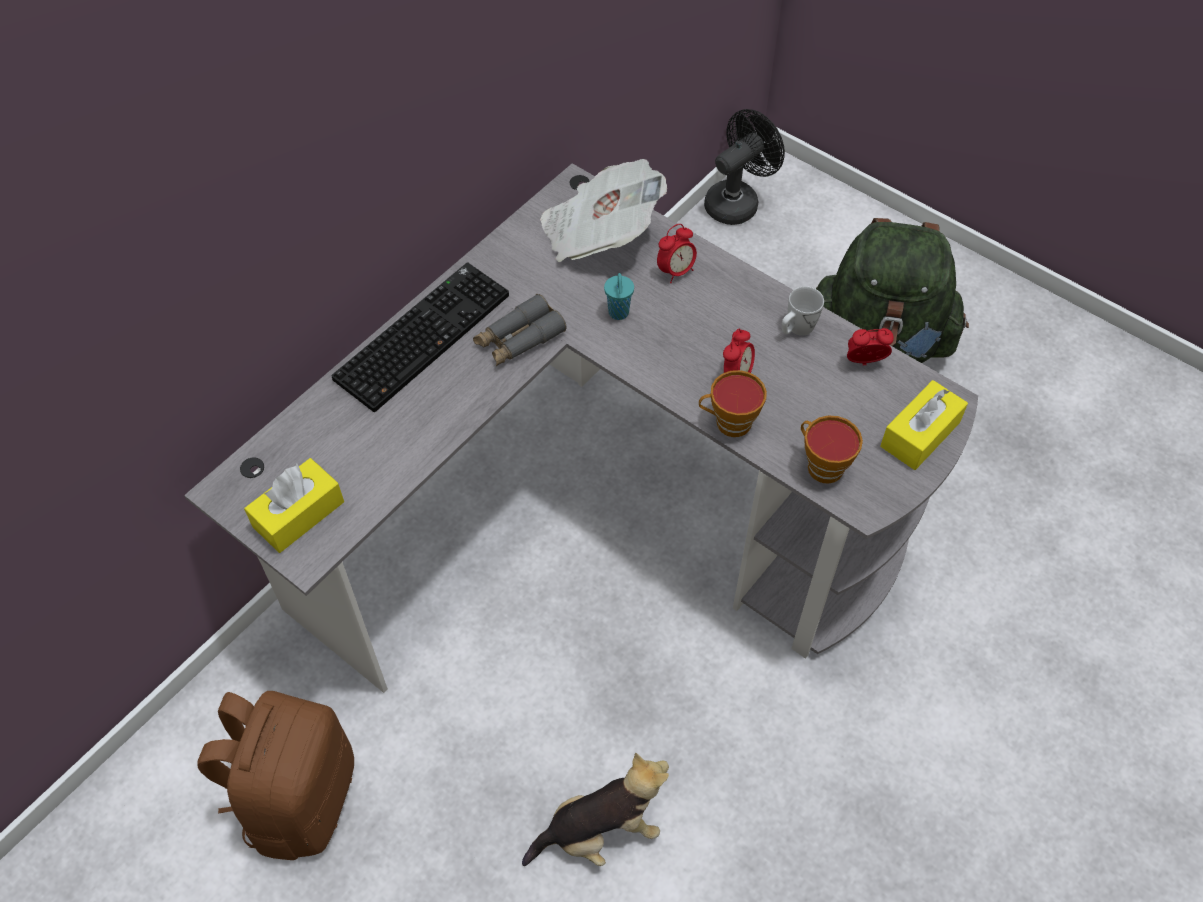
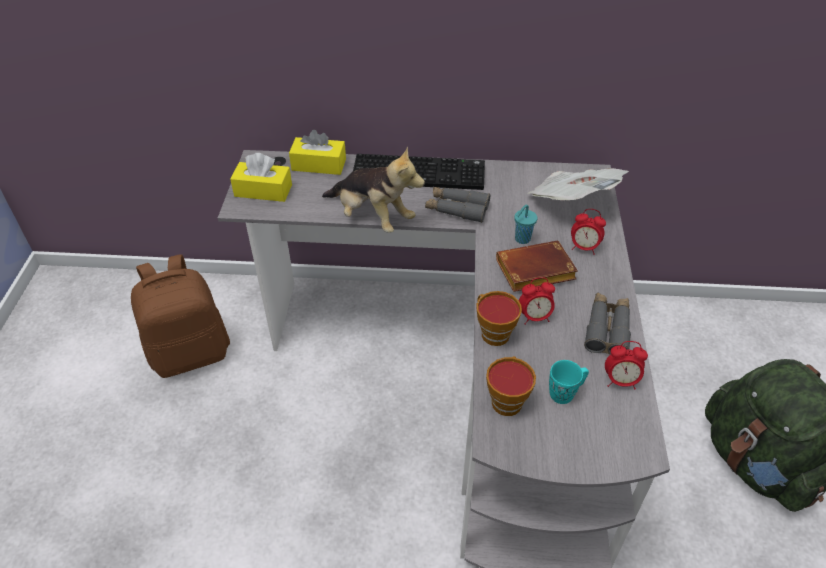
camera: 55 degrees right, 10 degrees down
plush toy [522,753,669,866] -> plush toy moved to [322,147,425,233]
black fan [704,109,785,225] -> none
white mug [782,286,824,336] -> grey binoculars [584,293,631,354]
alarm clock [847,328,894,365] -> alarm clock turned 135 degrees clockwise [605,341,648,389]
yellow tissue box [881,380,968,470] -> yellow tissue box moved to [289,130,346,175]
none -> brown book [496,240,578,292]
none -> turquoise mug [549,360,589,404]

